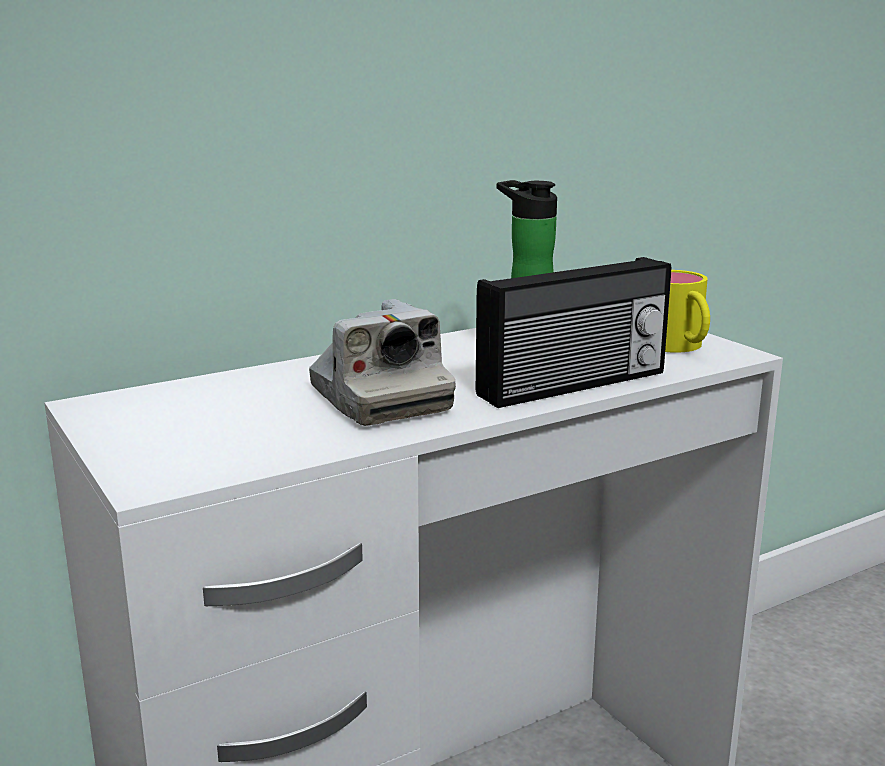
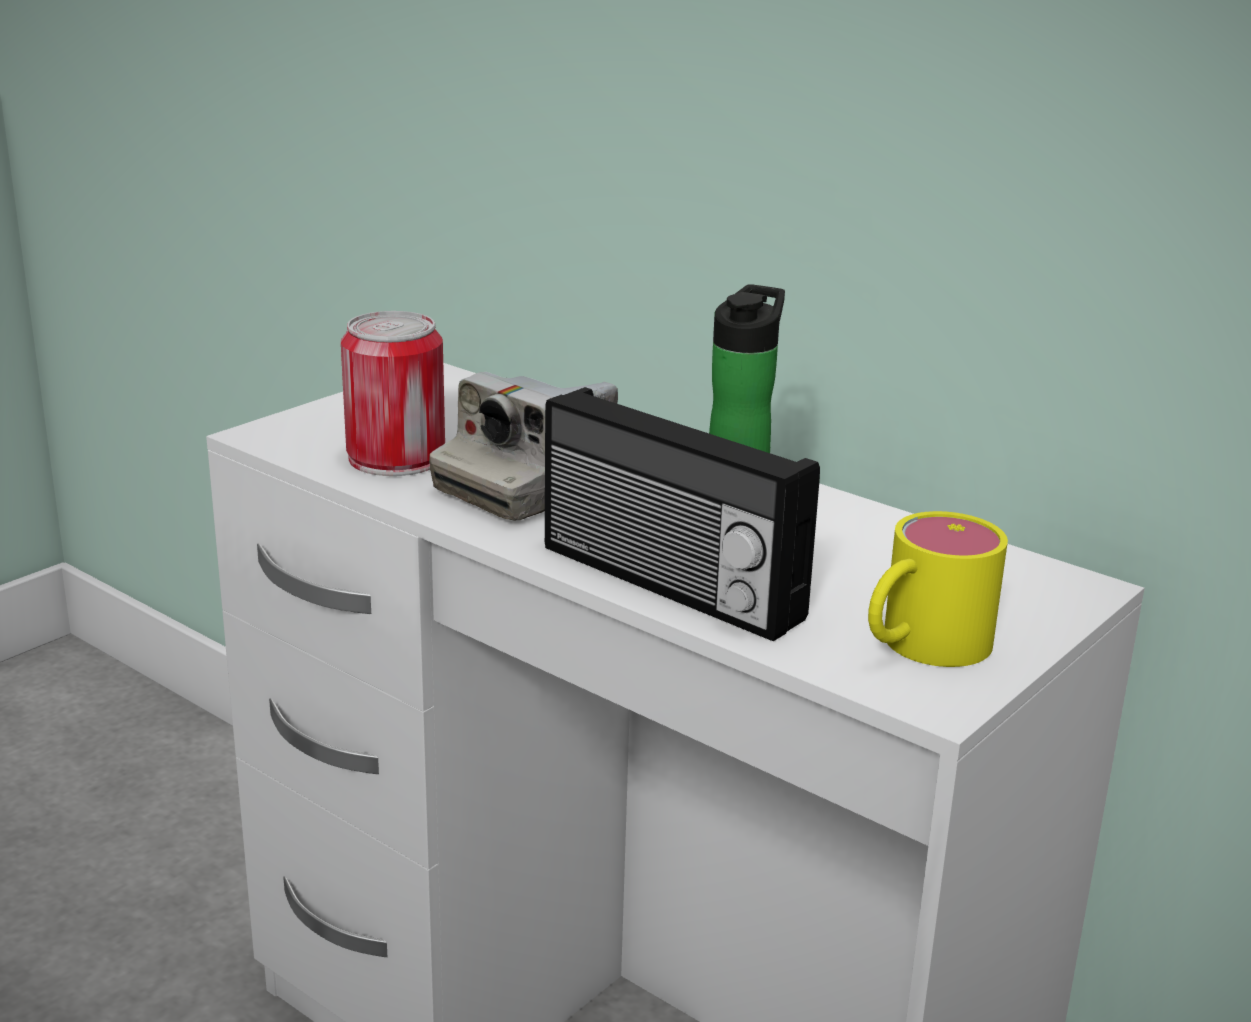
camera: 70 degrees right, 5 degrees up
none -> can [341,311,445,476]

